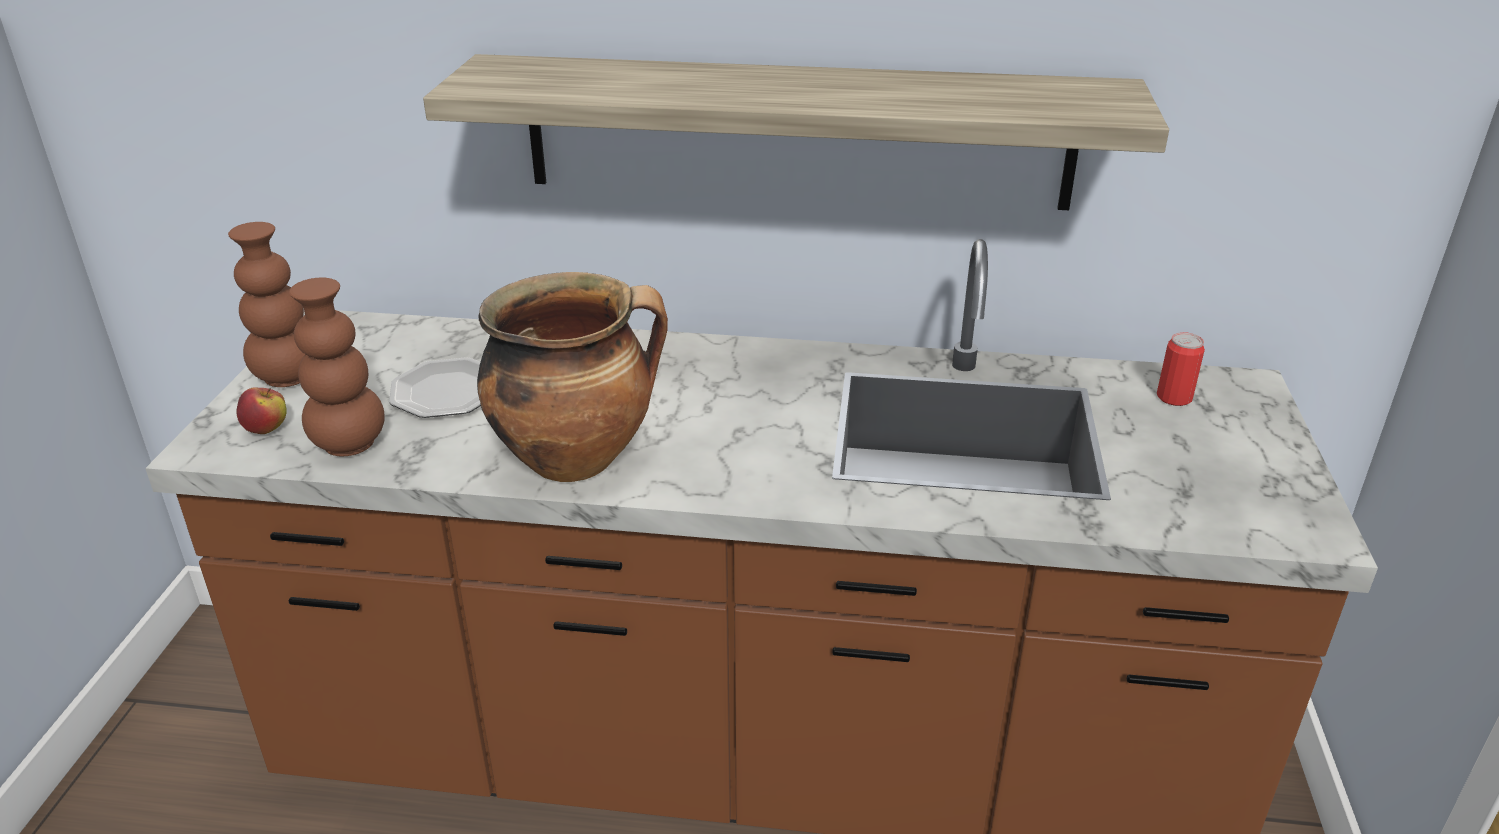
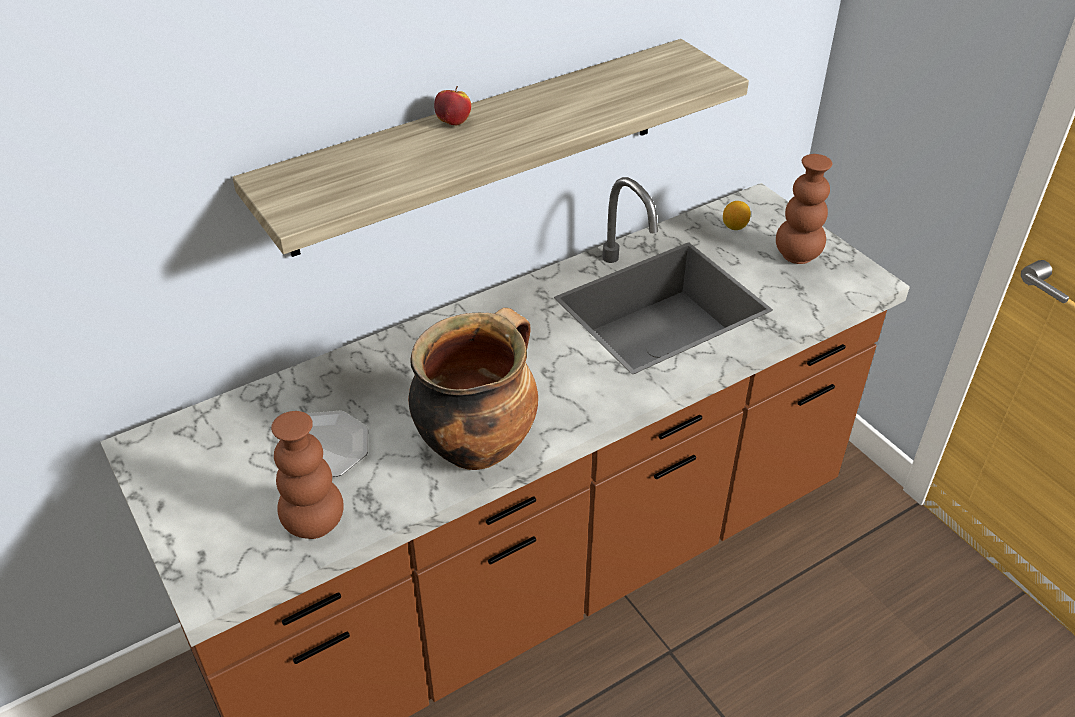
camera: 40 degrees left, 10 degrees up
brown vase [228,222,305,387] -> brown vase moved to [776,154,832,264]
apple [236,387,287,434] -> apple moved to [434,86,471,125]
can [1157,332,1205,406] -> lemon [723,201,751,230]

